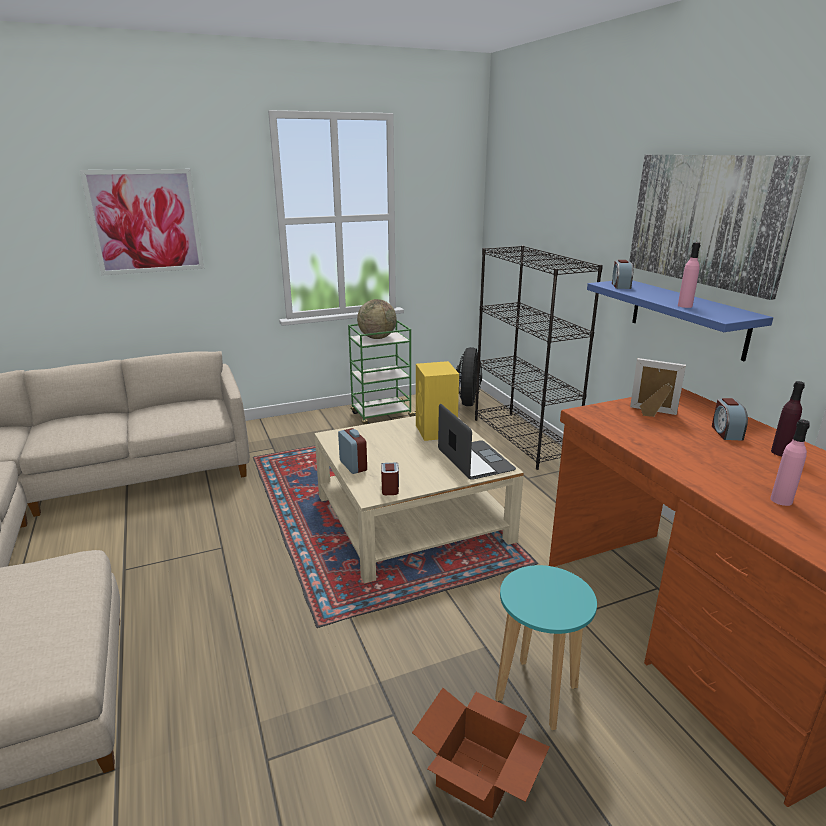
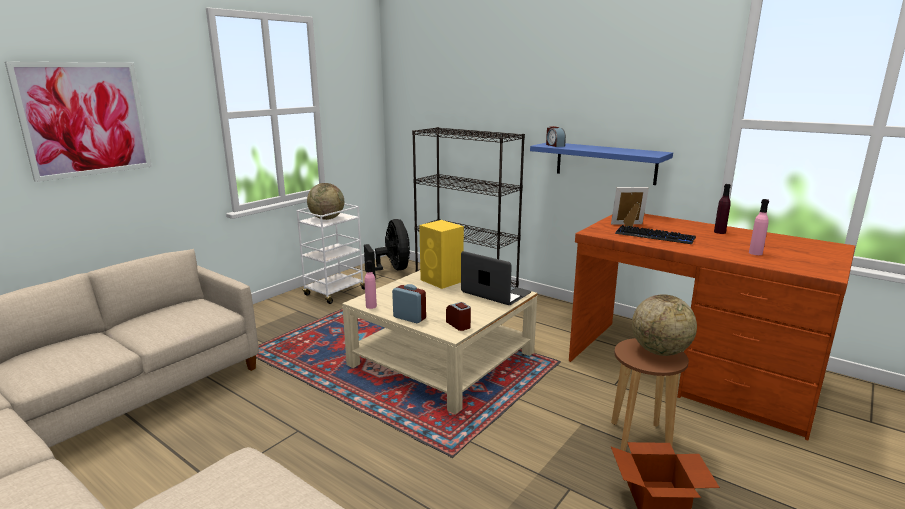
camera: 30 degrees left, 5 degrees down
green cart [348,320,416,425] -> white cart [297,203,365,304]
turquoise stool [495,565,597,730] -> brown stool [611,338,689,451]
picture [630,155,810,300] -> none
pink bottle [678,242,700,308] -> pink bottle moved to [365,260,377,309]
alarm clock [712,398,748,441] -> none
none -> keyboard [615,225,696,244]
none -> globe [632,294,697,356]

